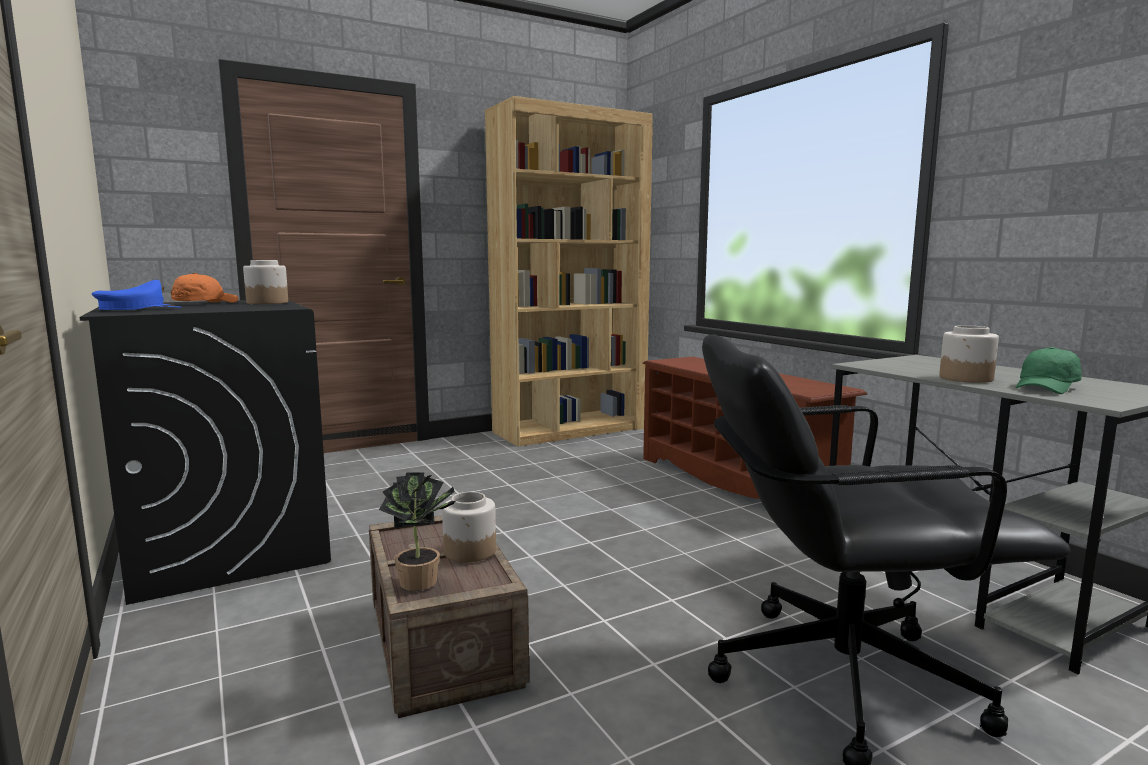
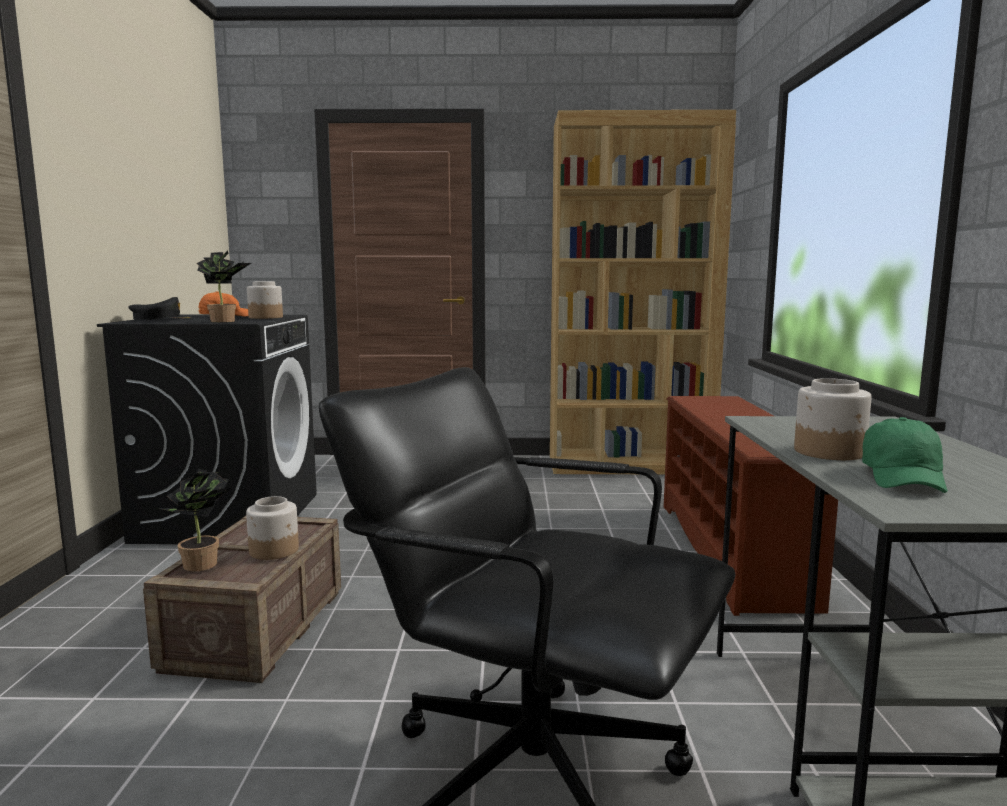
camera: 30 degrees right, 0 degrees up
blue cap [92,280,181,310] -> black cap [128,297,193,320]
green cap [1015,347,1082,394] -> green cap turned 60 degrees counterclockwise [862,417,948,493]
none -> potted plant [196,250,251,322]

